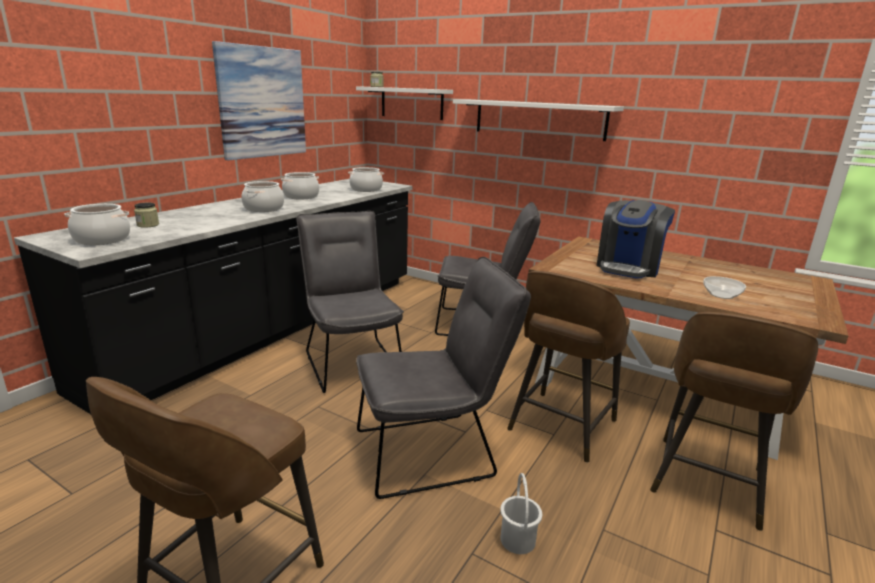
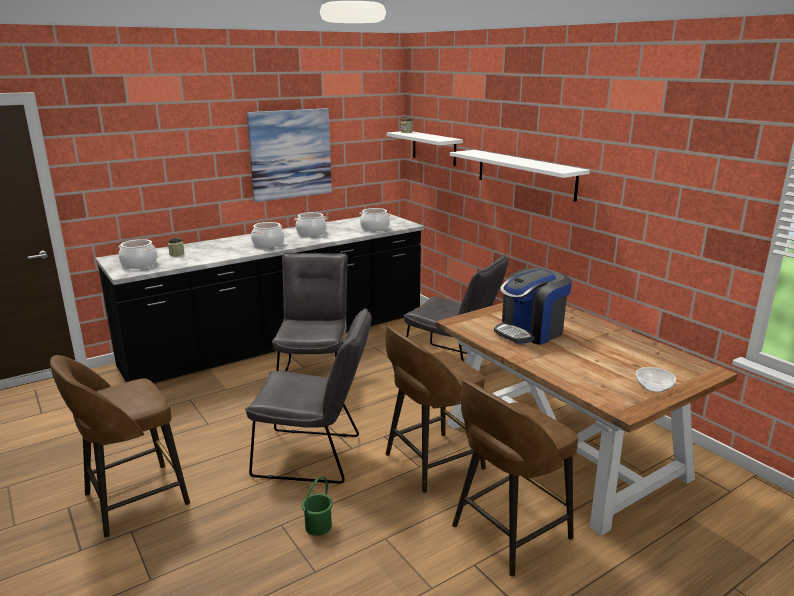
camera: 25 degrees right, 0 degrees up
white bucket [500,473,542,554] -> green bucket [302,476,333,536]
bowl [703,276,746,299] -> bowl moved to [636,367,676,393]

